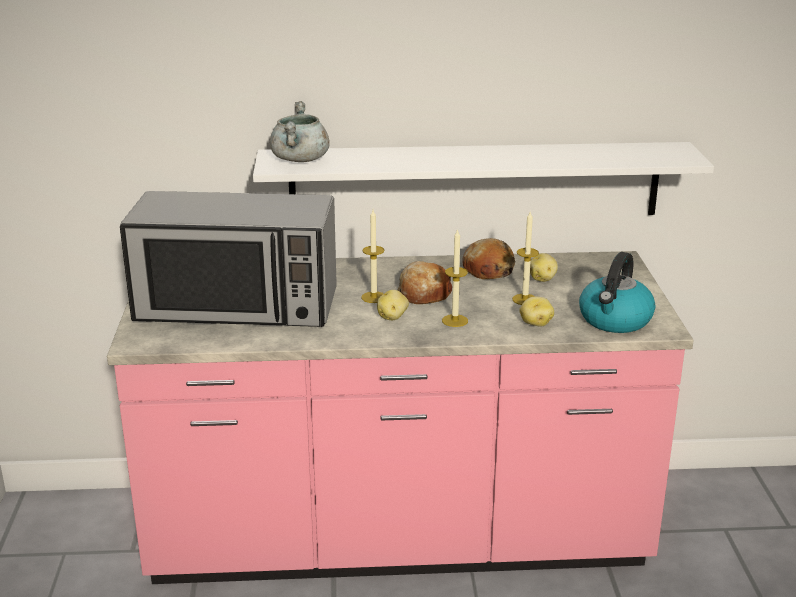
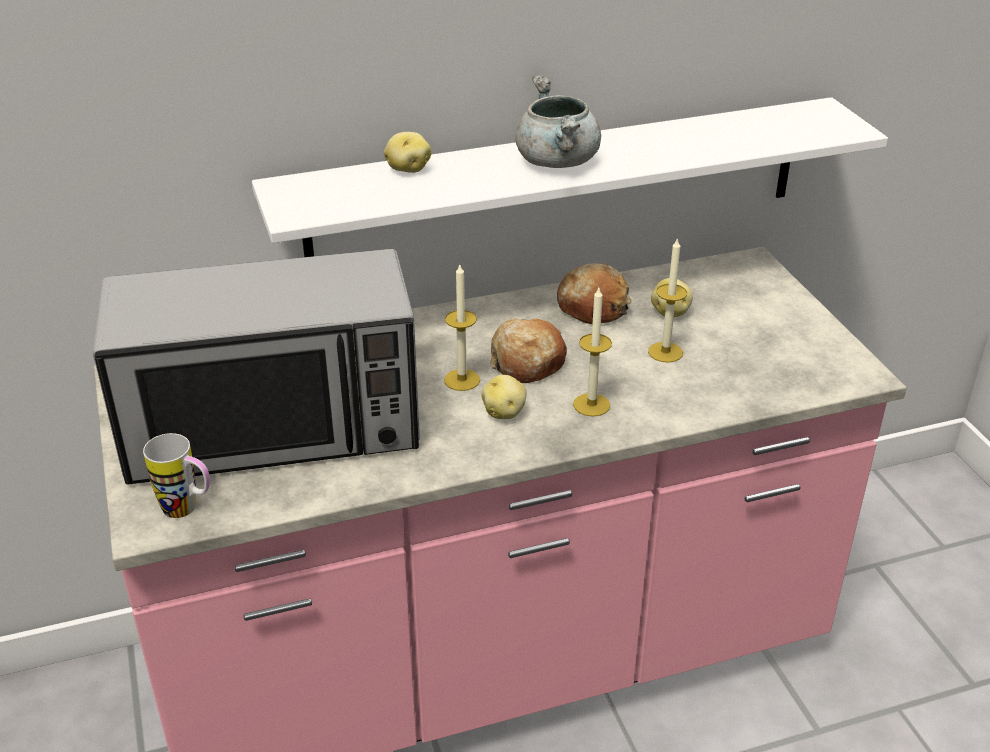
camera: 15 degrees left, 10 degrees up
grey cooking pot [270,101,330,162] -> grey cooking pot moved to [515,75,601,168]
potato [519,297,554,327] -> potato moved to [384,132,431,173]
kettle [579,252,655,333] -> none
none -> mug [143,433,210,518]

